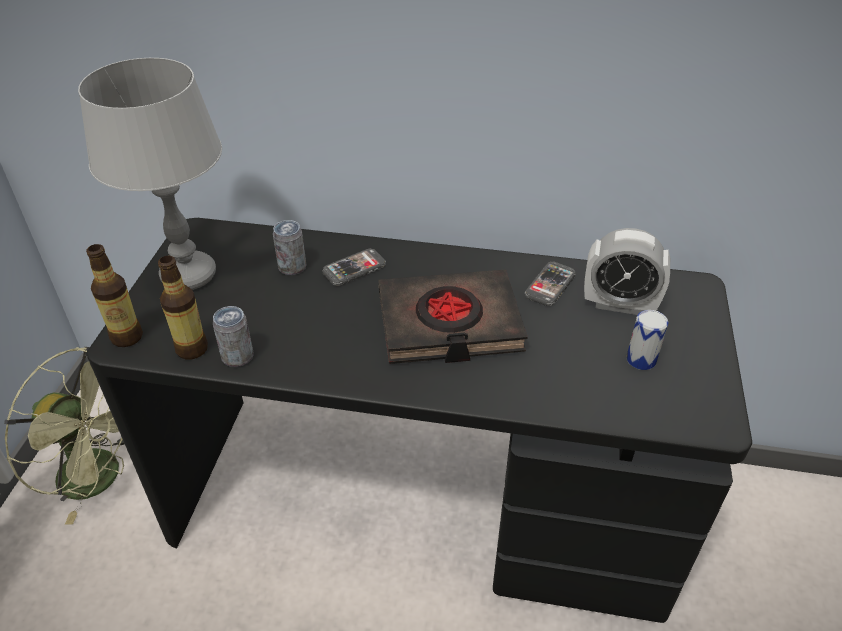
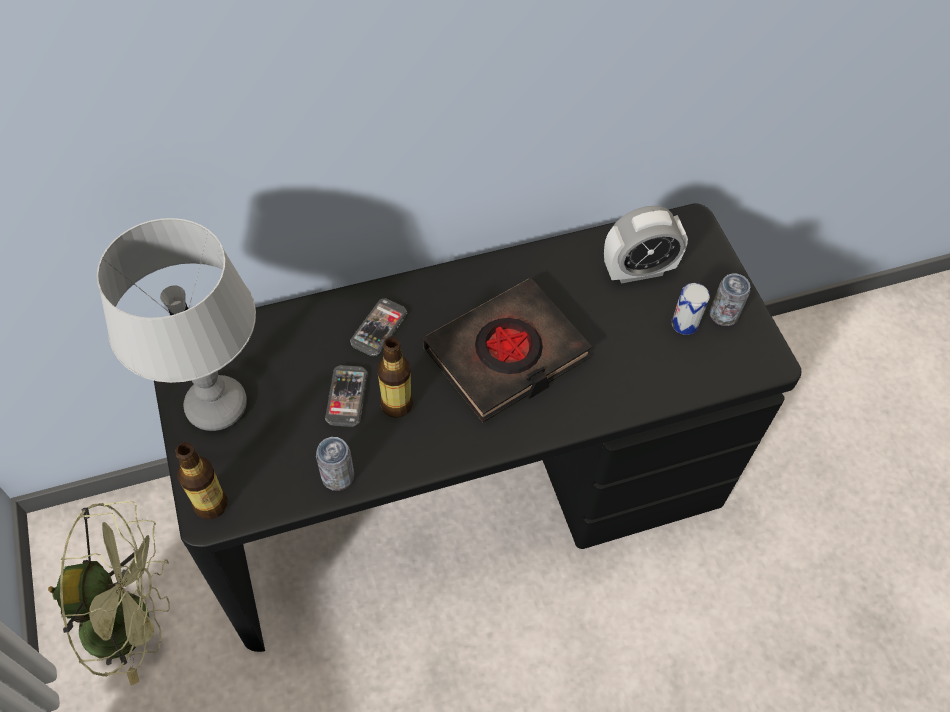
camera: 30 degrees left, 15 degrees up
bottle [158,256,208,360] -> bottle moved to [377,337,413,418]
can [273,220,306,275] -> can moved to [709,273,750,326]
phone [525,262,576,306] -> phone moved to [325,365,368,427]

